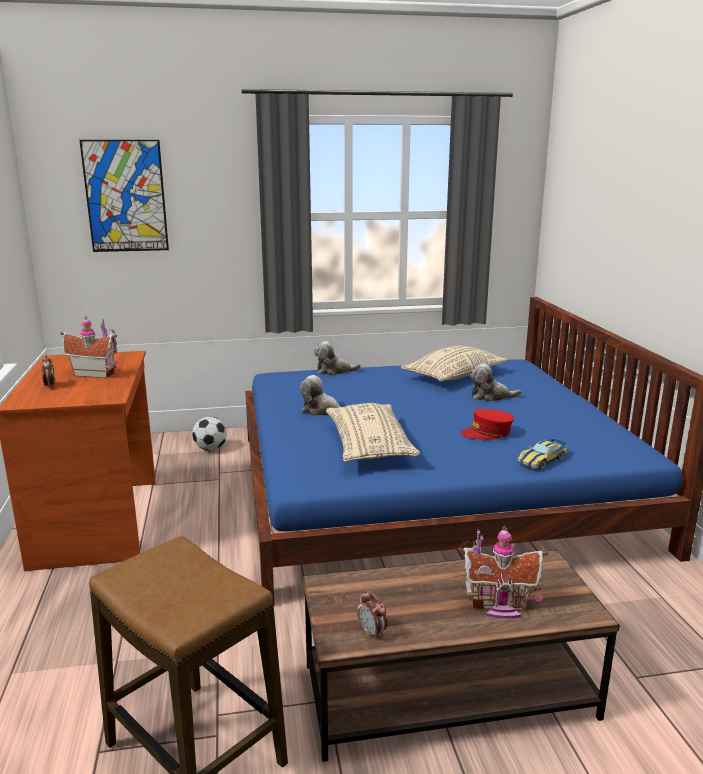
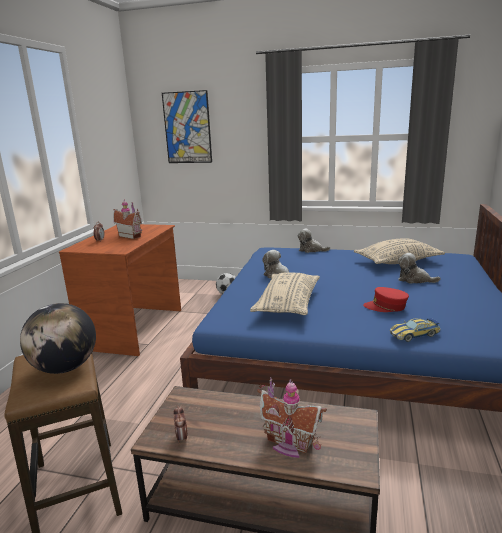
camera: 25 degrees right, 0 degrees up
none -> globe [20,303,96,374]

